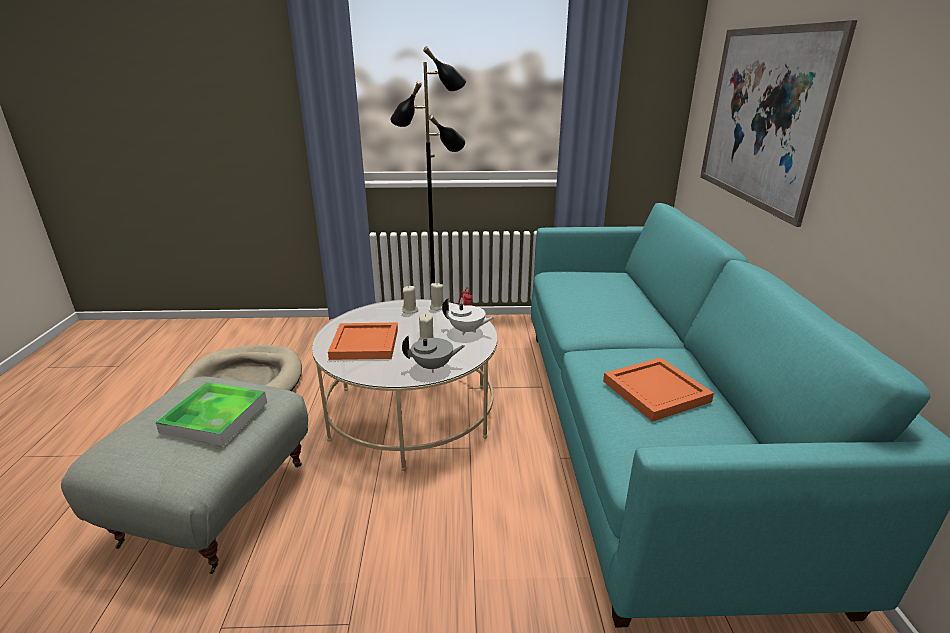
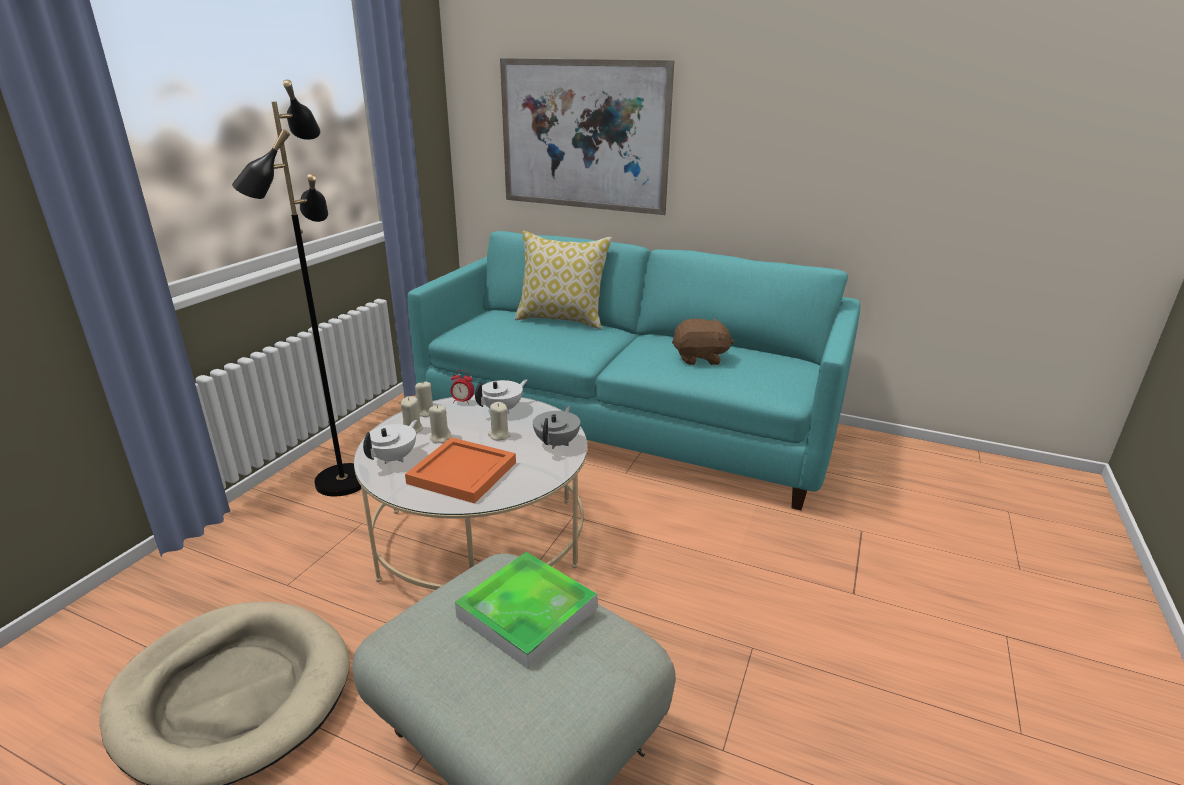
camera: 65 degrees left, 0 degrees up
orange tray [603,357,714,422] -> brown plush toy [672,318,734,365]
none -> white teapot [363,420,417,464]
none -> beige candle [429,405,451,443]
none -> pillow [515,231,612,329]

